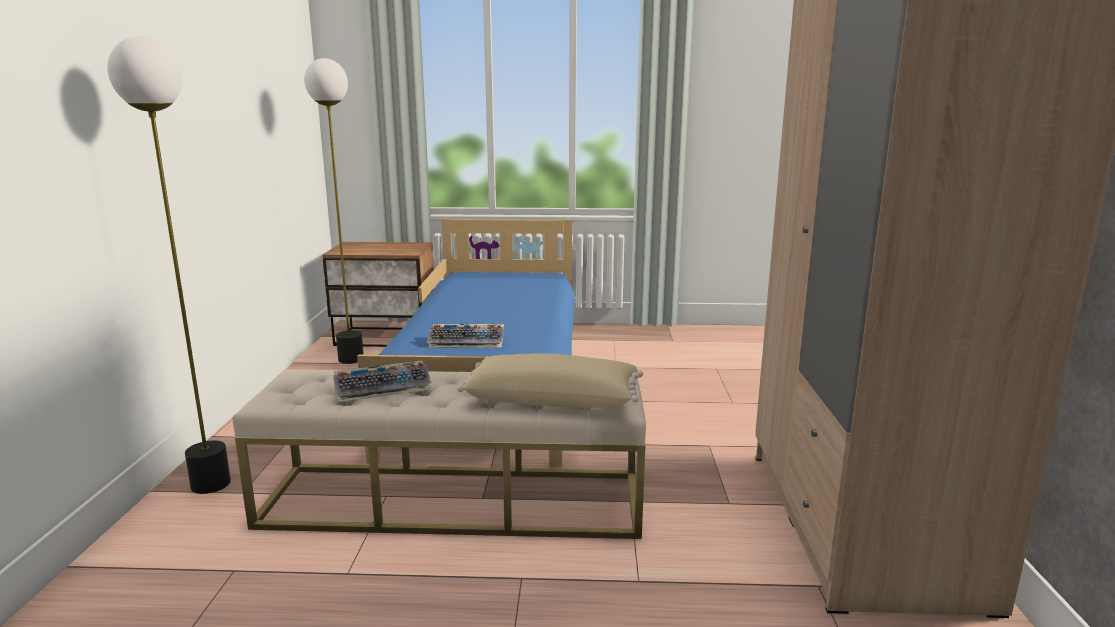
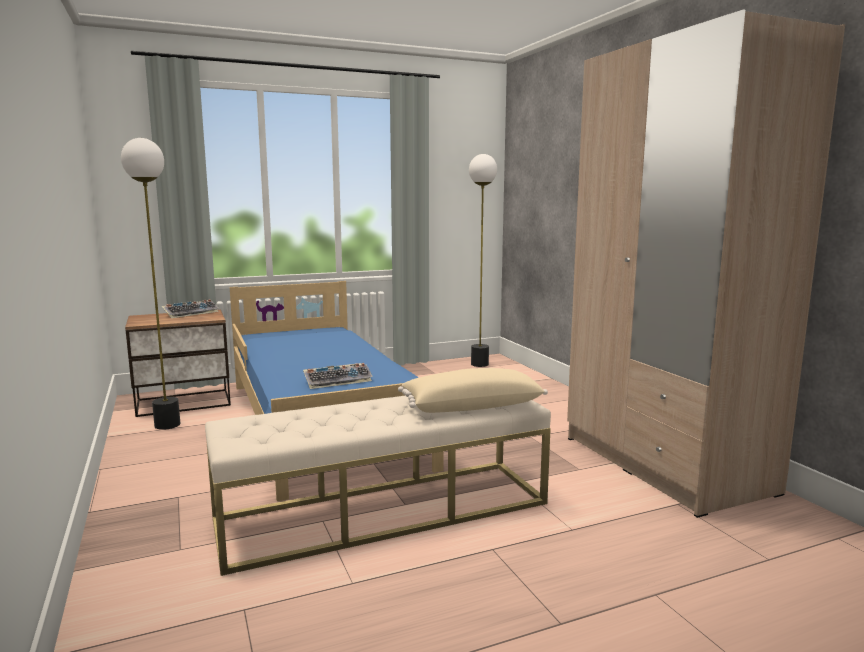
camera: 25 degrees left, 5 degrees down
floor lamp [107,37,231,494] -> floor lamp moved to [469,154,497,367]
keyboard [333,361,431,402] -> keyboard moved to [162,299,219,318]

